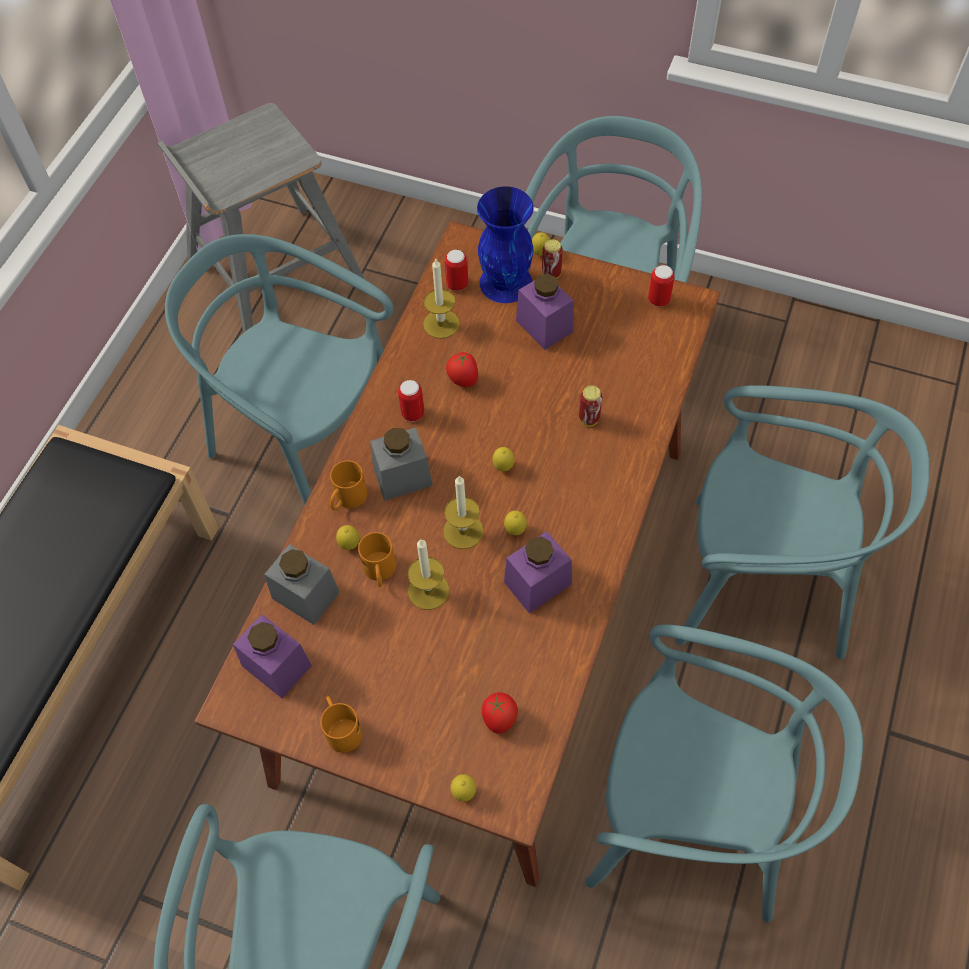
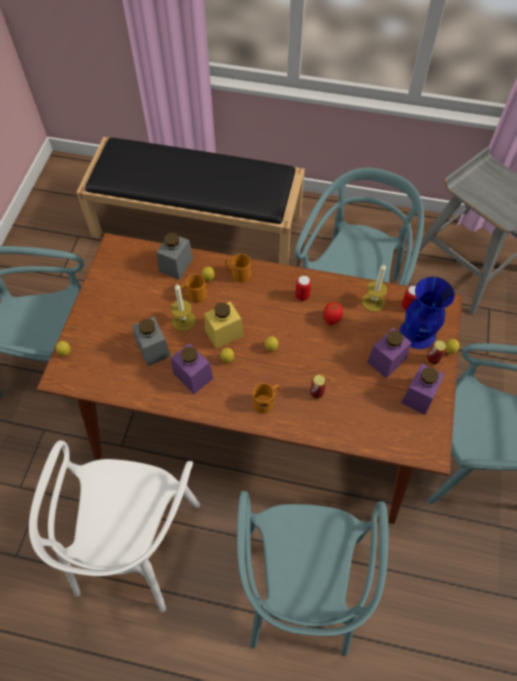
camera: 80 degrees right, 0 degrees up
purple jar [233,614,312,698] -> purple jar moved to [401,364,445,415]
orange mug [320,696,363,753] -> orange mug moved to [253,383,280,413]
grey jar [370,428,433,501] -> grey jar moved to [132,317,171,366]
candle [443,476,484,549] -> yellow jar [204,301,244,349]
tomato [482,692,518,734] -> none
turquoise chair [585,624,863,922] -> white chair [29,440,200,612]
can [648,265,675,307] -> none

